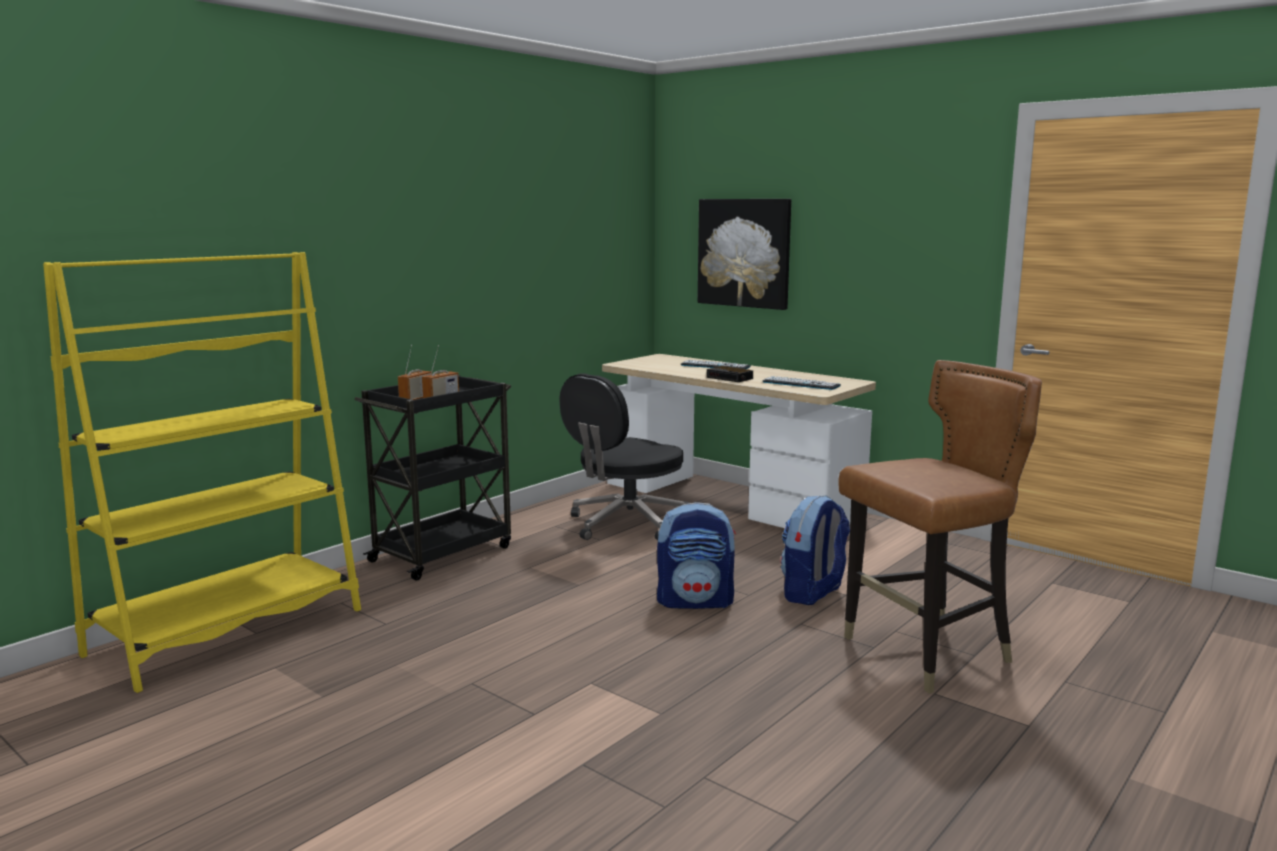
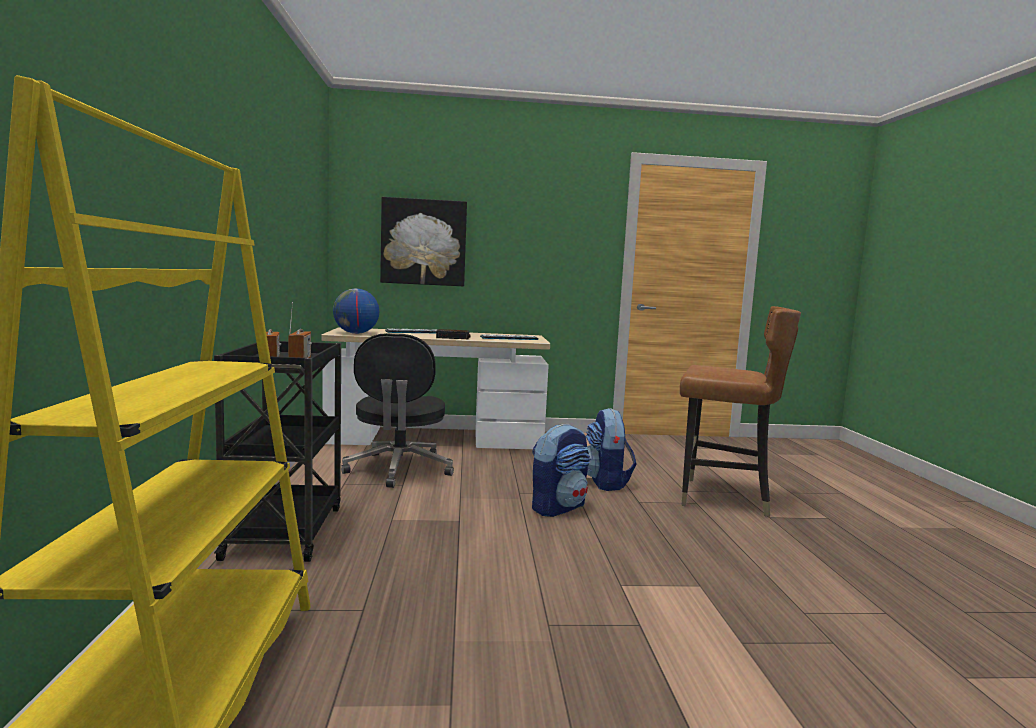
camera: 45 degrees left, 5 degrees down
brown chair [838,360,1042,694] -> brown chair turned 90 degrees clockwise [680,306,801,517]
none -> globe [333,289,379,334]

